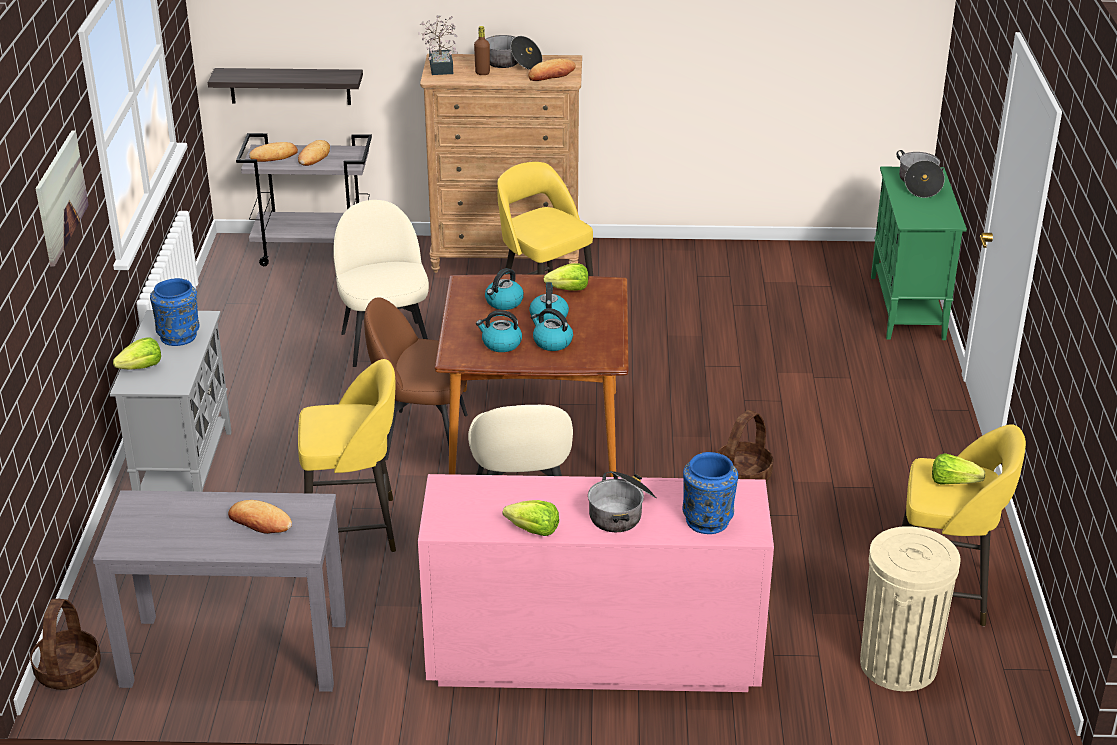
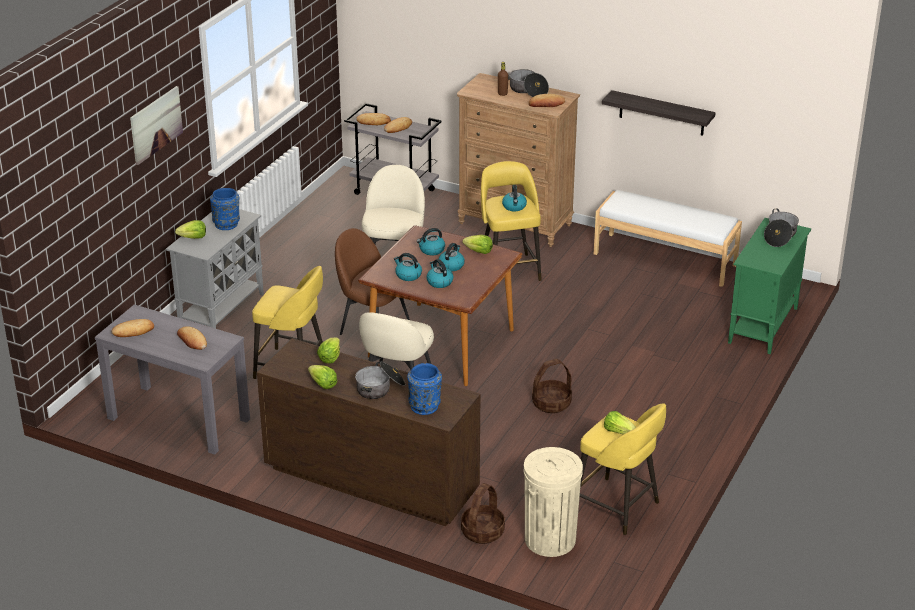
camera: 25 degrees right, 0 degrees up
basket [30,599,101,690] -> basket moved to [461,483,505,544]
shelf [208,68,363,105] -> shelf moved to [602,90,716,136]
potted plant [418,15,458,75] -> none
pink dresser [418,474,774,692] -> brown dresser [257,338,481,526]
none -> bread [111,319,154,337]
none -> lettuce [317,337,340,363]
none -> kettle [502,185,527,211]
none -> white bench [594,190,742,287]

